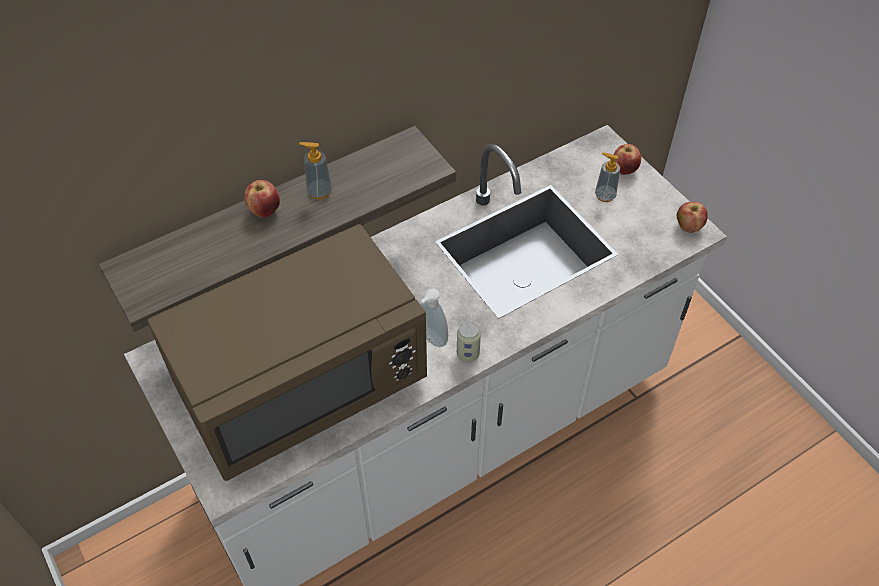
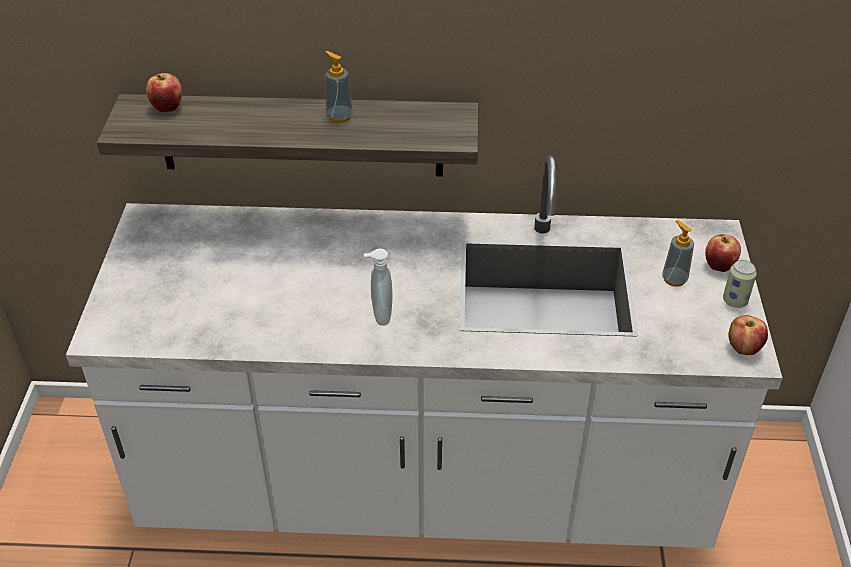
camera: 35 degrees right, 10 degrees down
brown microwave [147,224,427,481] -> none
apple [244,180,280,218] -> apple moved to [146,73,182,112]
can [457,322,481,362] -> can moved to [723,260,757,308]

